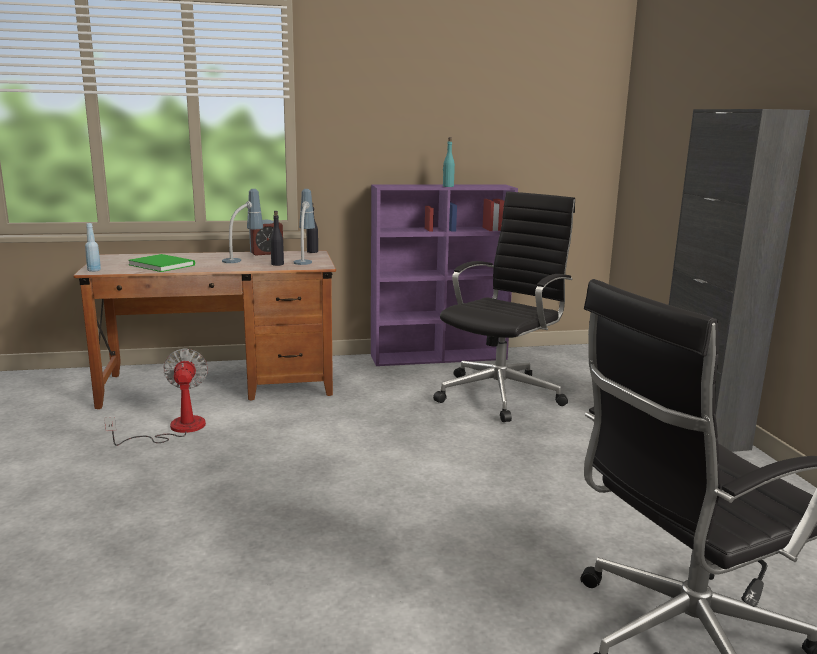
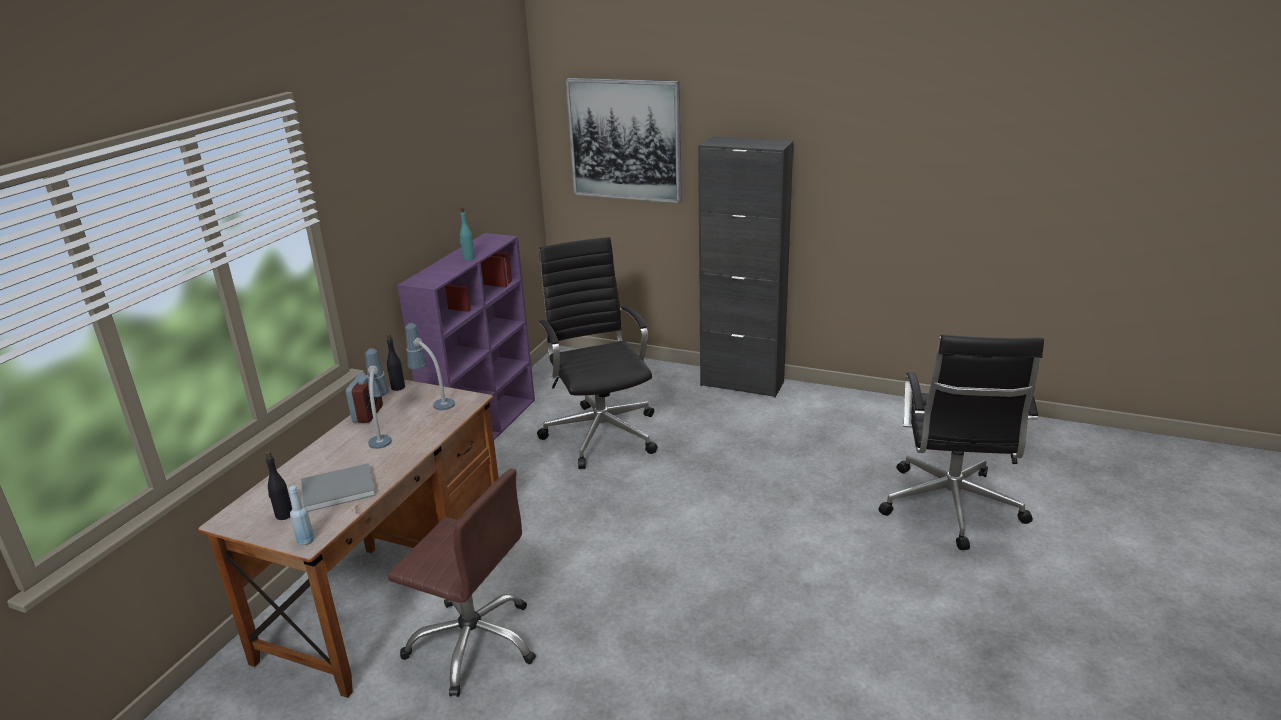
camera: 55 degrees left, 10 degrees up
fan [104,348,208,446] -> brown office chair [387,468,536,697]
green book [129,254,195,272] -> grey book [301,463,376,512]
black bottle [270,211,284,266] -> black bottle moved to [266,452,292,520]
none -> picture [566,78,681,203]

